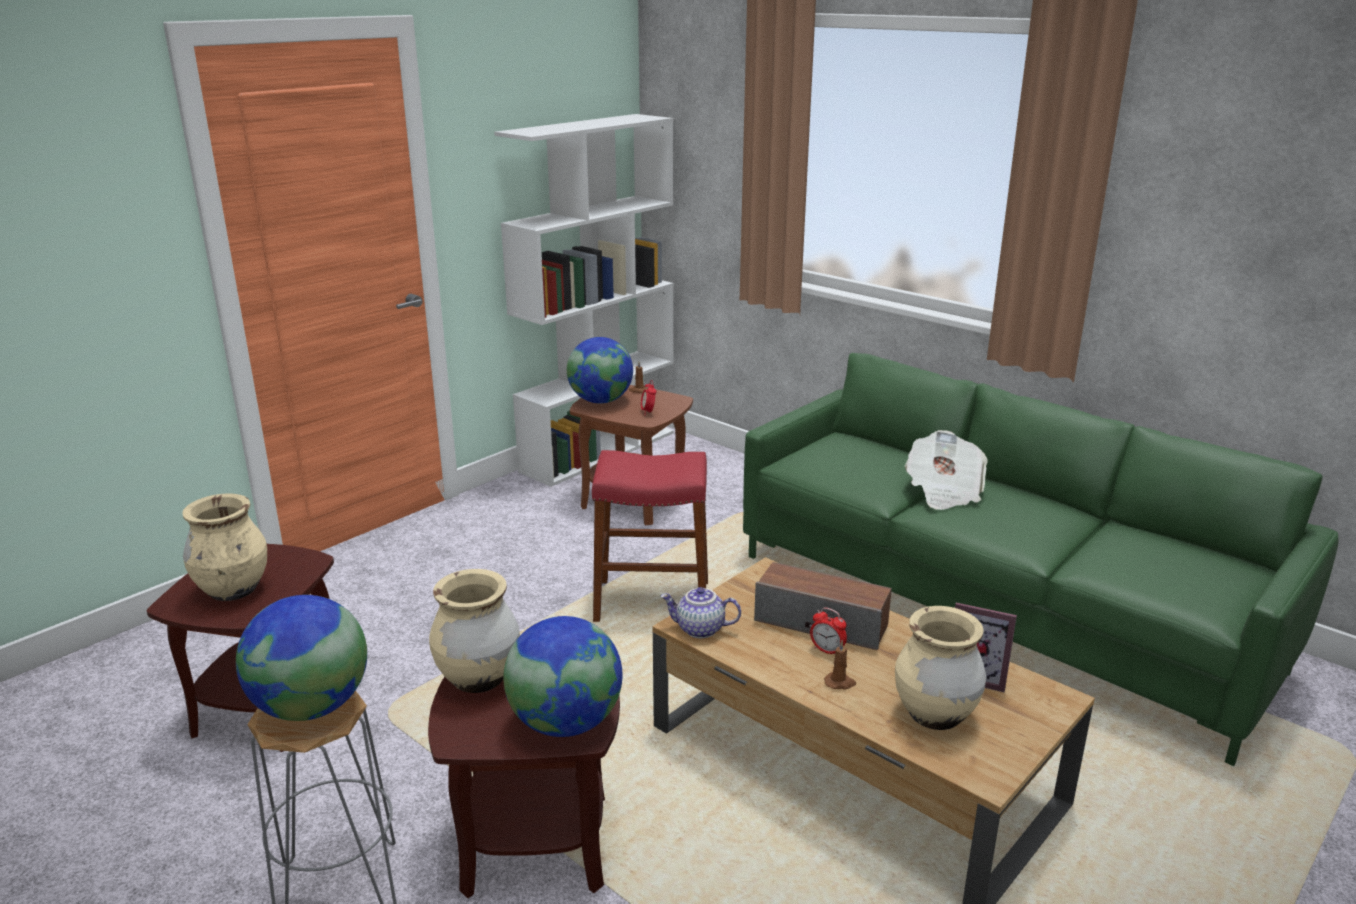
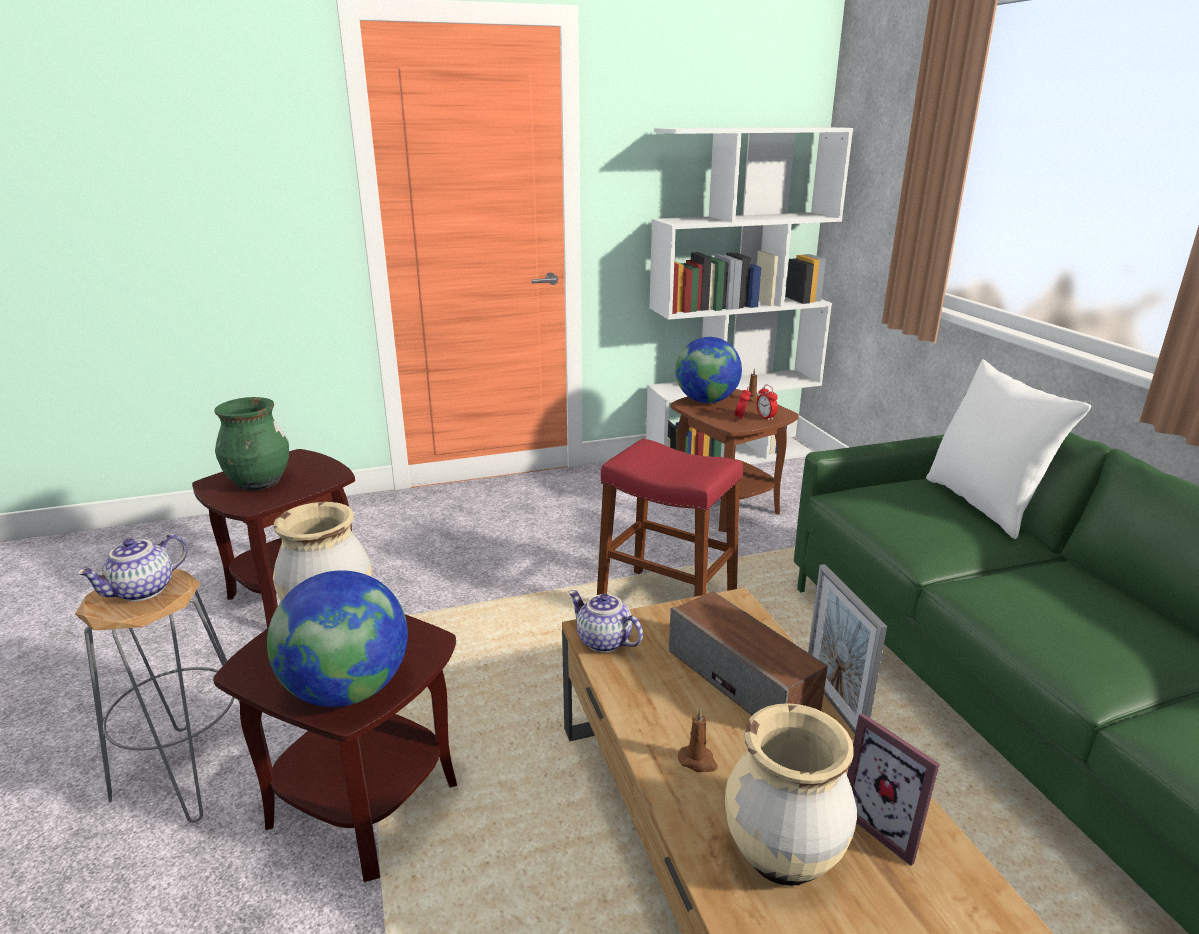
camera: 30 degrees right, 0 degrees up
beige vase [182,493,267,601] -> green vase [214,397,289,491]
globe [236,595,367,721] -> teapot [76,534,188,602]
alarm clock [810,607,847,654] -> alarm clock moved to [757,384,778,421]
newspaper [905,430,988,510] -> none
none -> picture frame [808,564,887,734]
none -> white pillow [926,359,1091,539]

